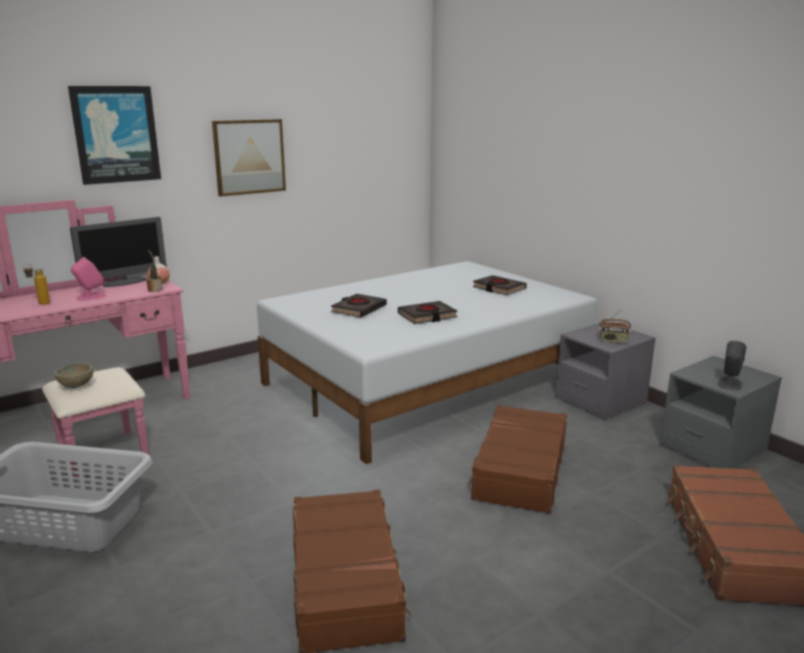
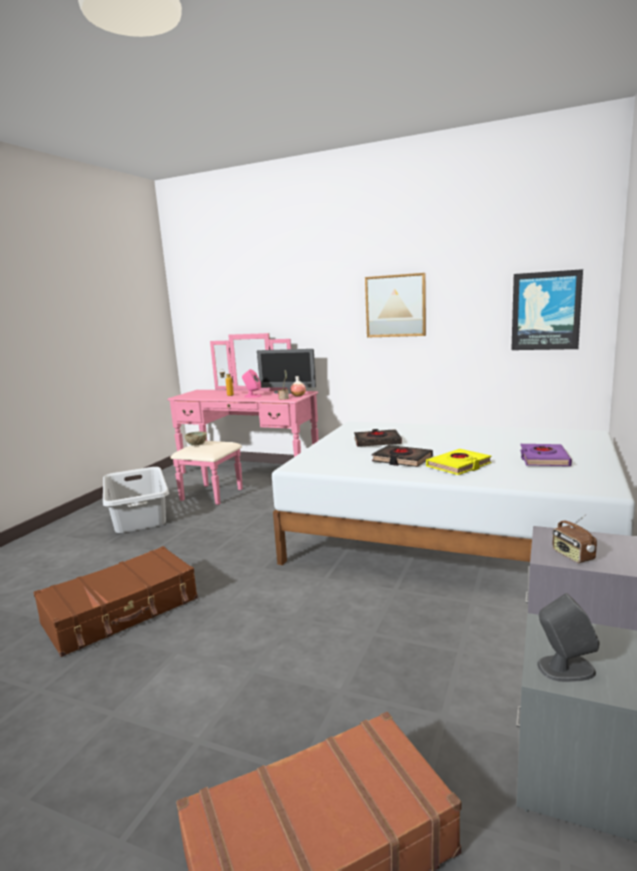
camera: 60 degrees right, 5 degrees down
picture [68,86,161,185] -> picture moved to [511,269,583,350]
brown suitcase [467,405,567,514] -> none
black book [473,275,527,295] -> purple book [520,444,572,466]
none -> yellow book [426,449,492,475]

